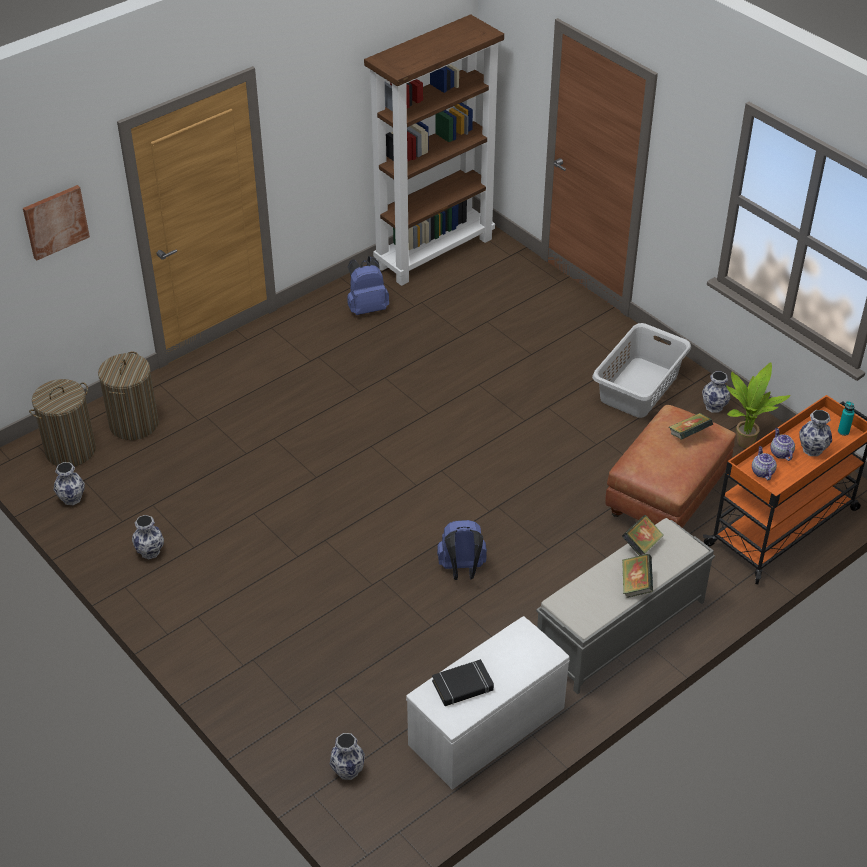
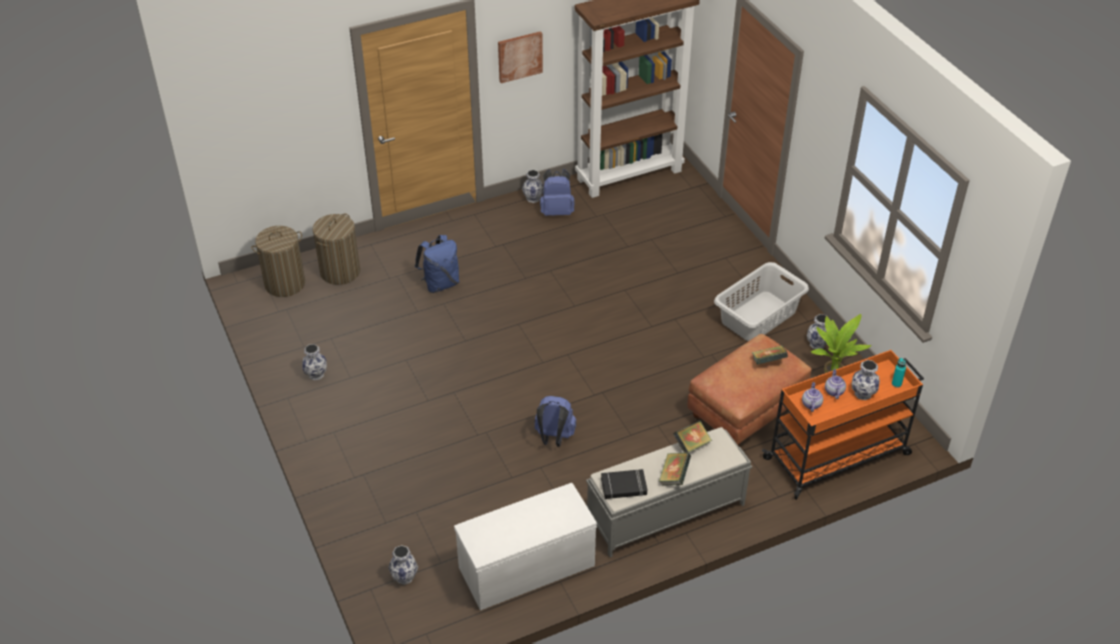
camera: 15 degrees right, 0 degrees up
picture [23,185,90,261] -> picture moved to [498,31,543,83]
vase [53,462,85,505] -> vase moved to [522,170,544,203]
black book [432,659,494,706] -> black book moved to [601,469,647,499]
none -> blue backpack [415,235,459,293]

